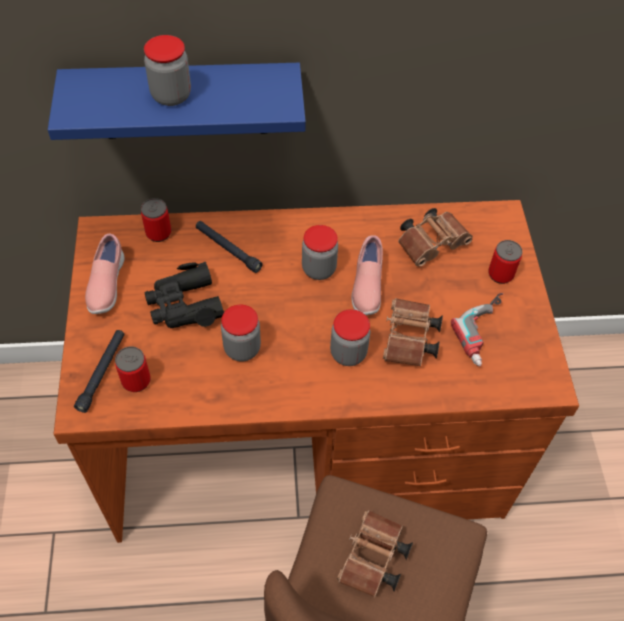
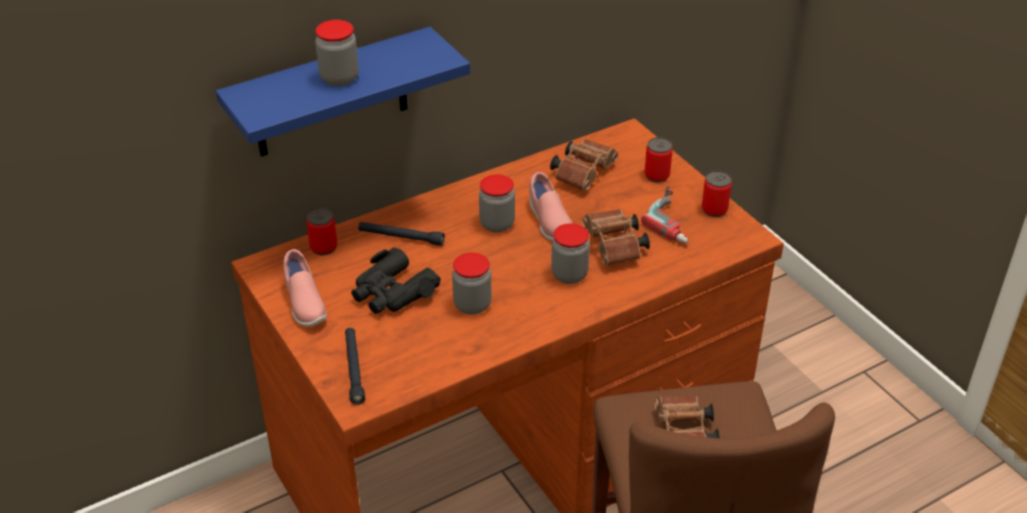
camera: 25 degrees left, 15 degrees down
can [115,346,151,392] -> can moved to [702,171,732,217]

